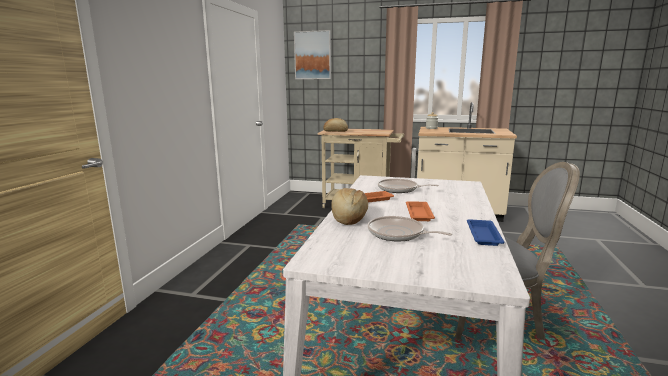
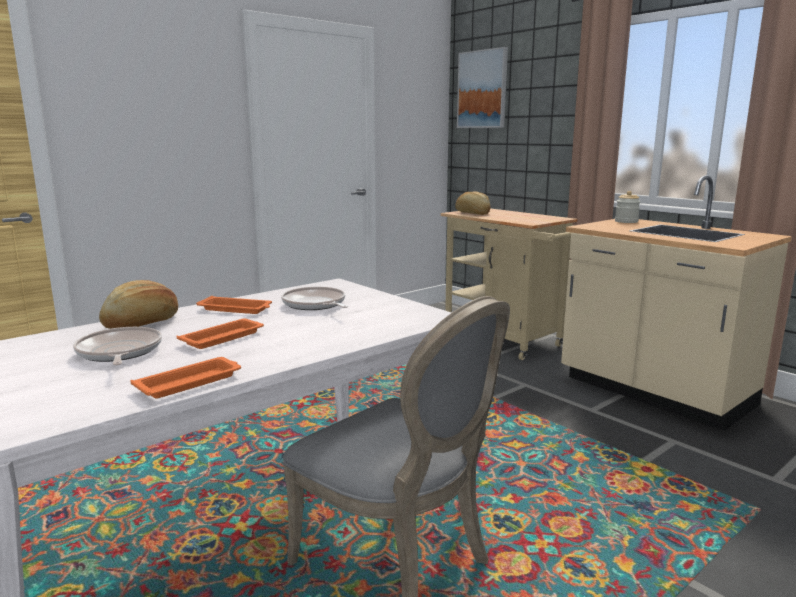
camera: 35 degrees right, 0 degrees up
blue tray [467,219,505,246] -> orange tray [131,357,241,399]

